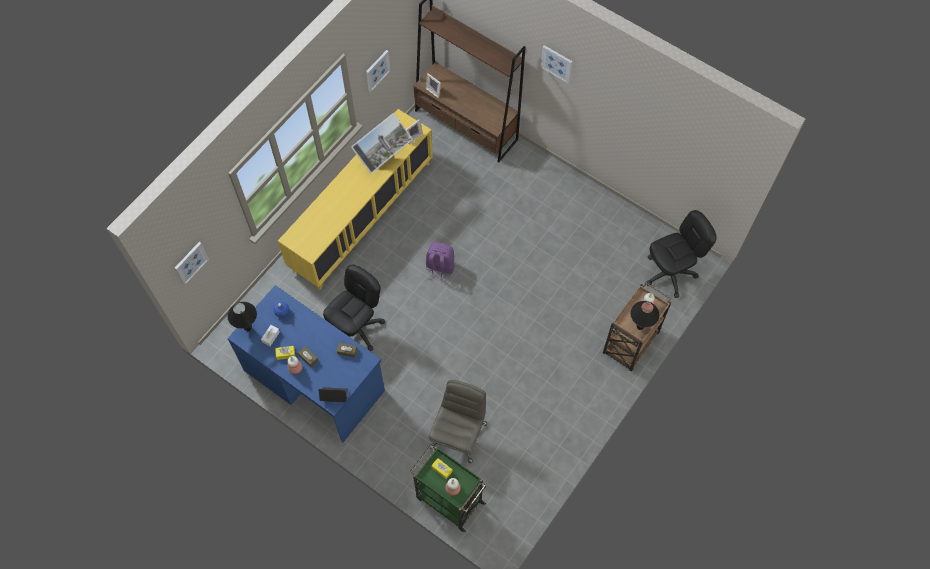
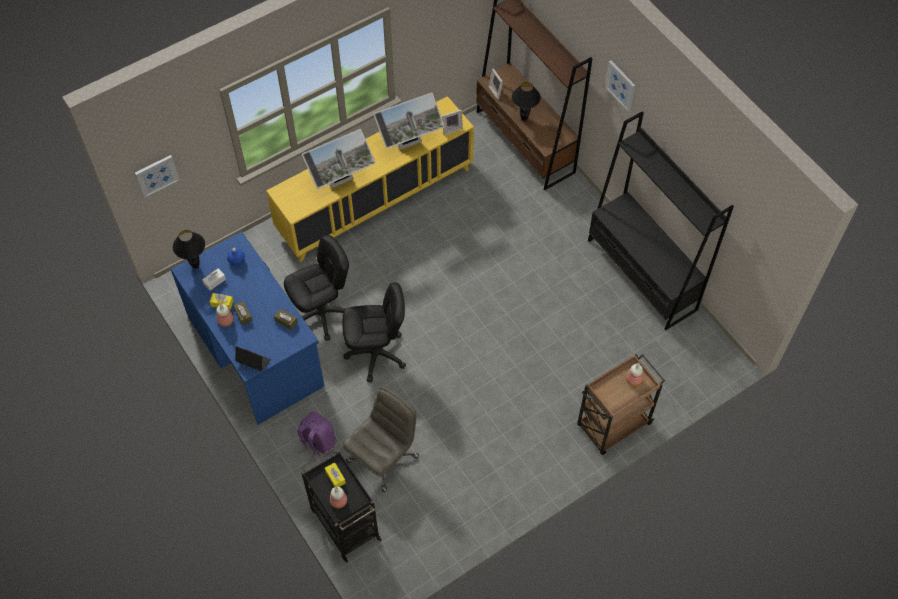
camera: 20 degrees right, 5 degrees down
picture [366,50,391,92] -> none
green cart [410,446,486,532] -> black cart [301,448,382,562]
purple backpack [426,242,455,283] -> purple backpack moved to [297,412,336,461]
black table lamp [630,301,660,330] -> black table lamp moved to [512,82,541,121]
black office chair [646,210,717,298] -> black office chair moved to [342,282,406,382]
none -> monitor [302,129,376,189]
none -> black bookcase [588,111,734,330]

